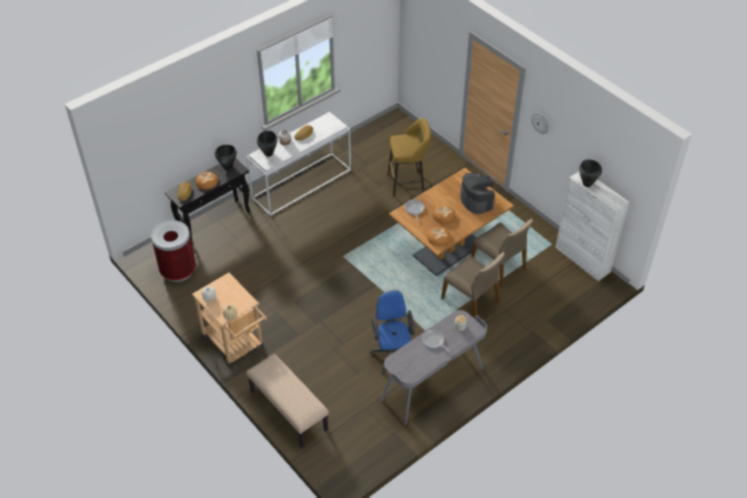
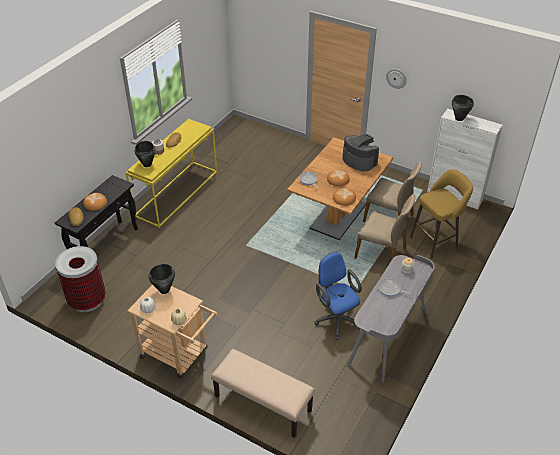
camera: 20 degrees left, 5 degrees down
black cooking pot [215,145,237,170] -> black cooking pot moved to [148,264,175,294]
white console table [246,112,351,216] -> yellow console table [126,119,217,228]
yellow stool [388,118,431,197] -> yellow stool moved to [410,169,473,259]

